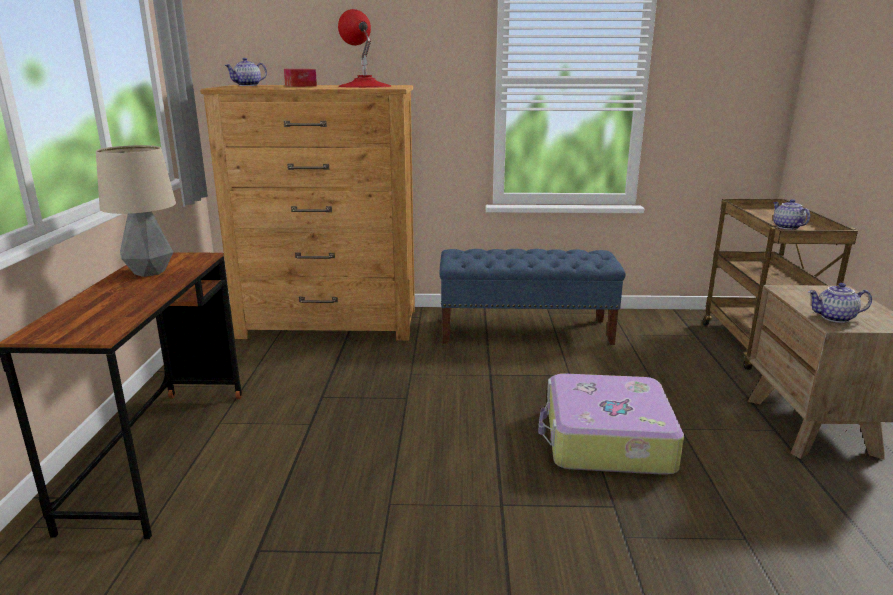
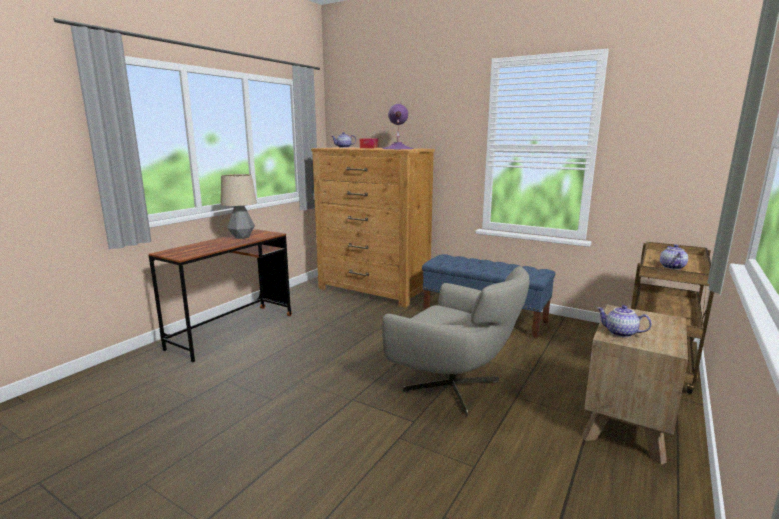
camera: 30 degrees right, 5 degrees down
red table lamp [338,9,392,88] -> purple table lamp [382,104,414,149]
suitcase [538,373,684,475] -> grey armchair [382,266,530,417]

